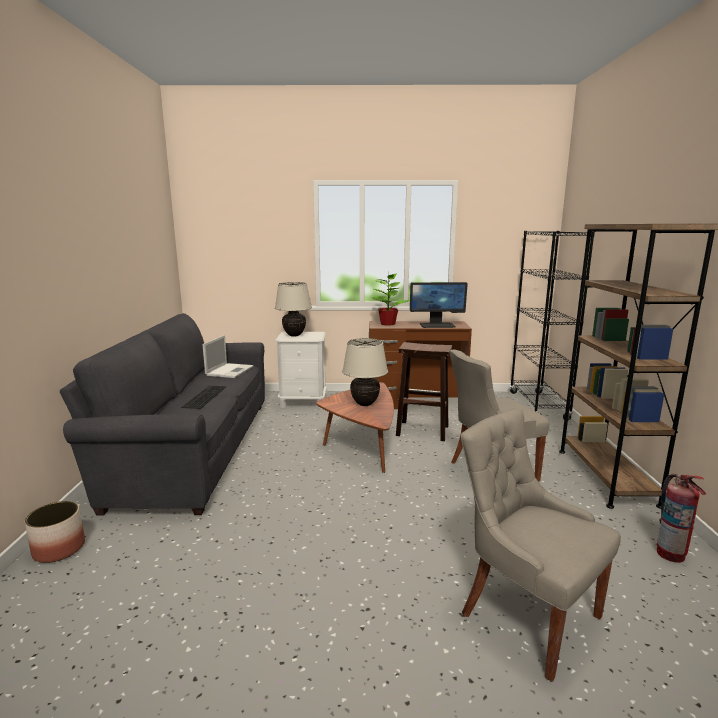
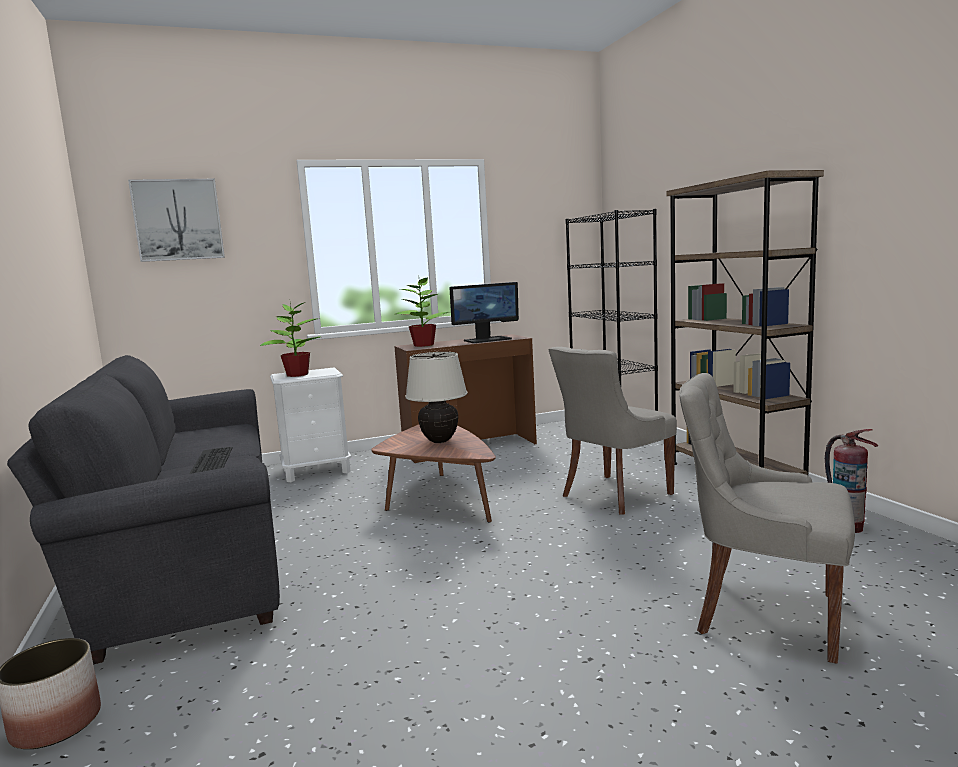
camera: 20 degrees left, 5 degrees down
laptop [202,335,253,378] -> none
beige table lamp [275,282,312,337] -> potted plant [260,302,320,377]
brown stool [396,342,452,441] -> none
none -> picture [128,179,225,262]

